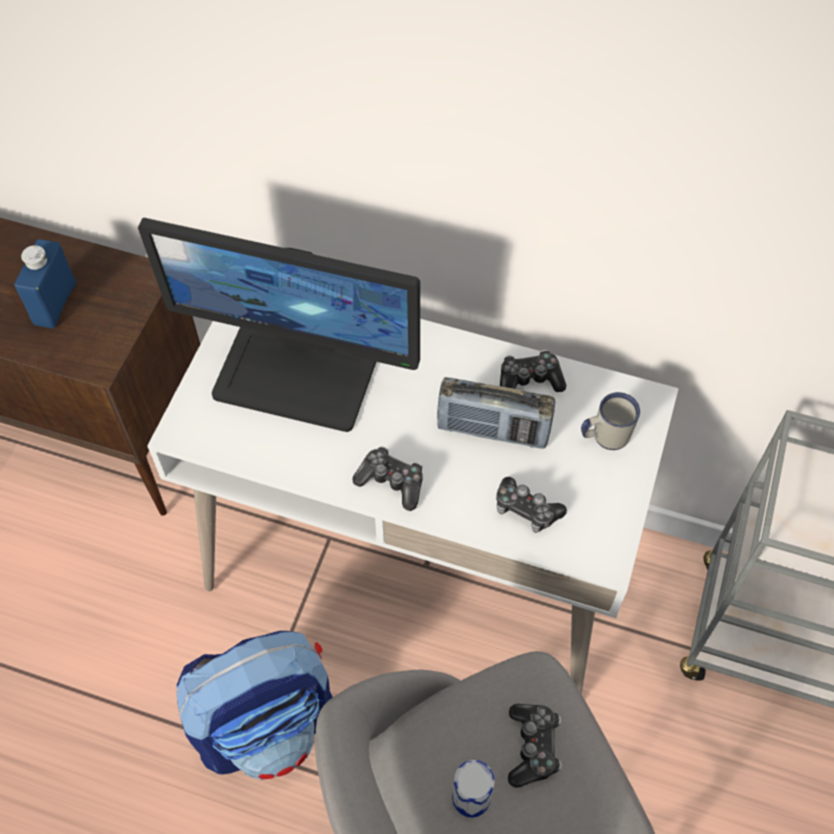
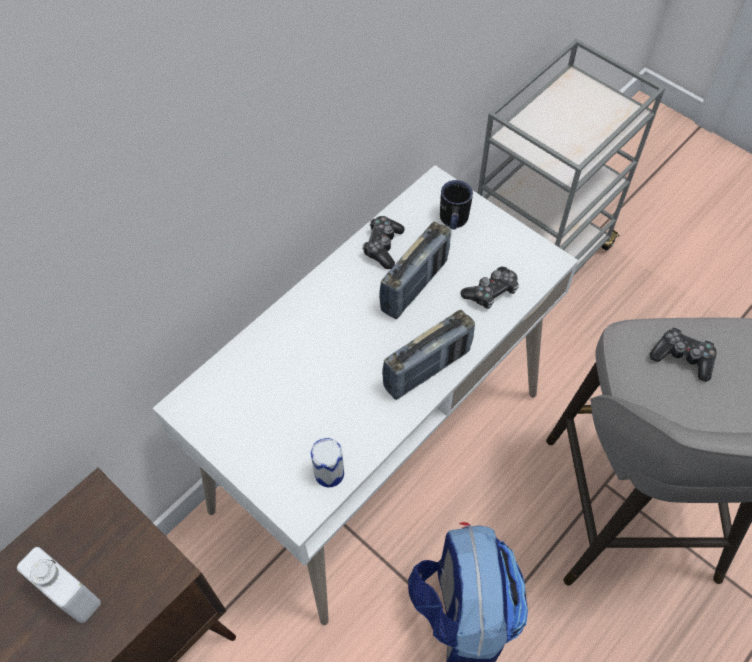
camera: 65 degrees left, 0 degrees up
blue bottle [14,239,76,328] -> white bottle [17,547,101,623]
monitor [138,218,420,432] -> none
game controller [352,446,423,511] -> radio [382,310,475,400]
can [452,760,495,818] -> can moved to [311,438,344,487]
white mug [581,392,640,450] -> black mug [440,180,473,230]

